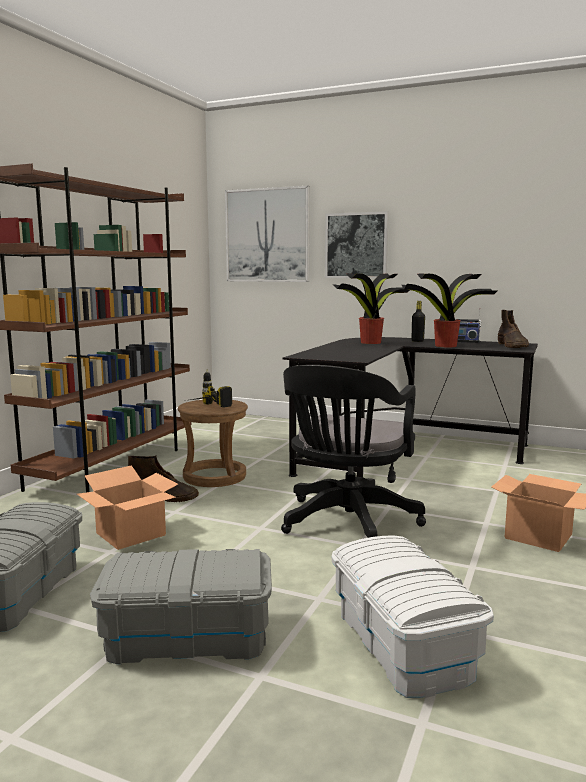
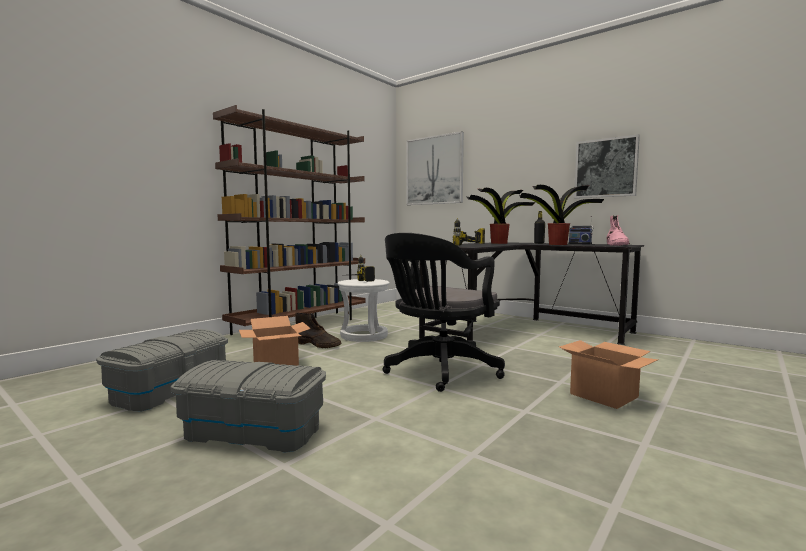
camera: 15 degrees right, 5 degrees down
brown stool [178,400,248,487] -> white stool [338,279,390,342]
picture [325,211,389,278] -> picture moved to [574,134,640,198]
white storage box [332,536,494,698] -> none
brown boot [498,310,529,348] -> pink boot [607,215,630,246]
none -> power drill [453,218,485,246]

